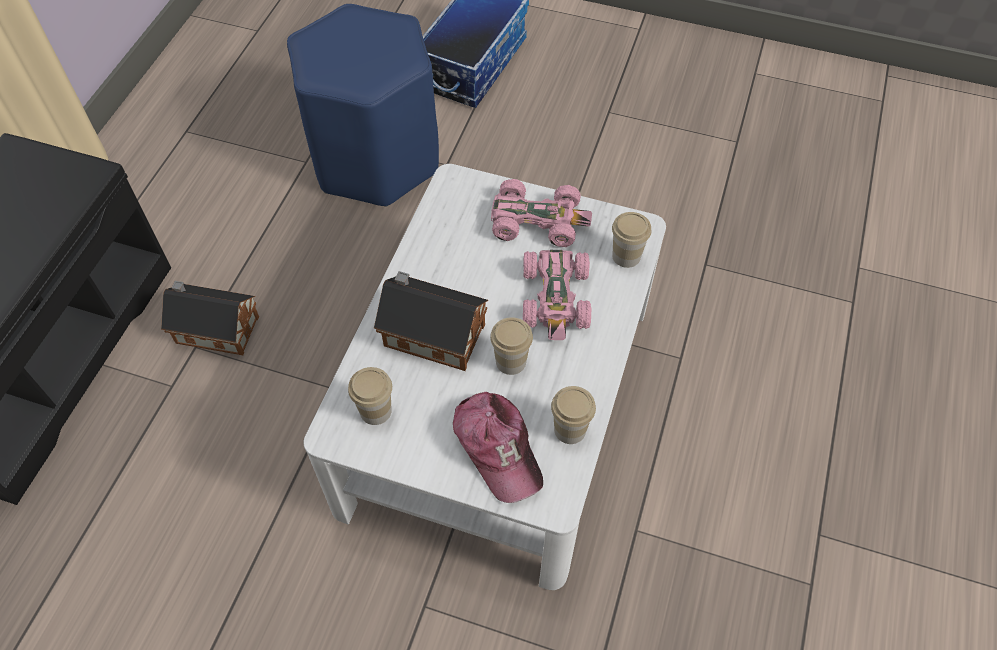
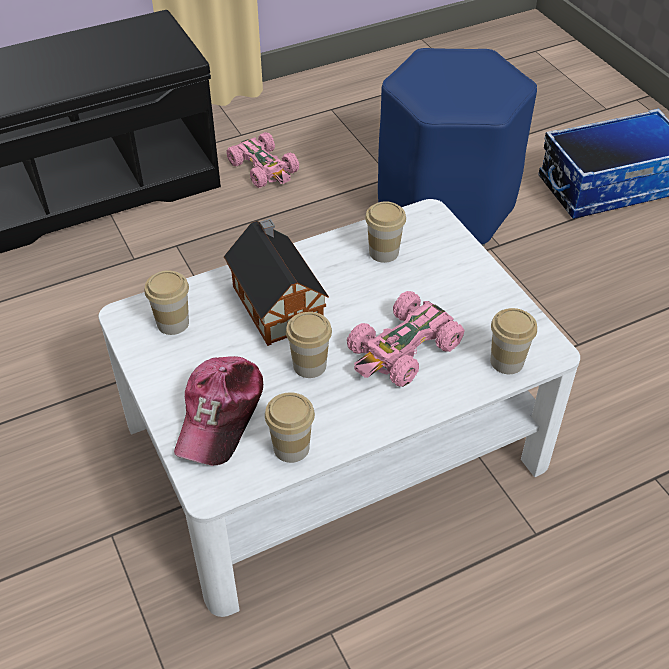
camera: 45 degrees right, 10 degrees down
toy house [161,281,259,355] -> none
pink toy car [491,179,592,247] -> pink toy car moved to [227,132,299,188]
none -> cup [365,201,406,263]

